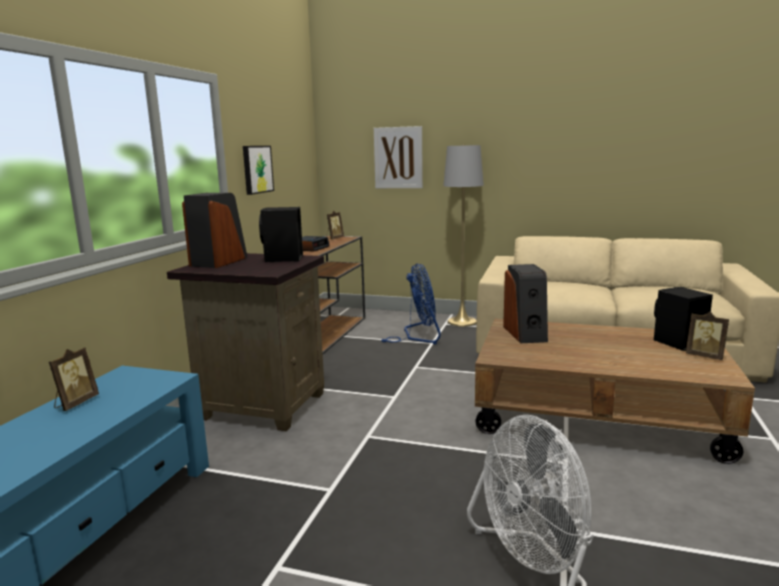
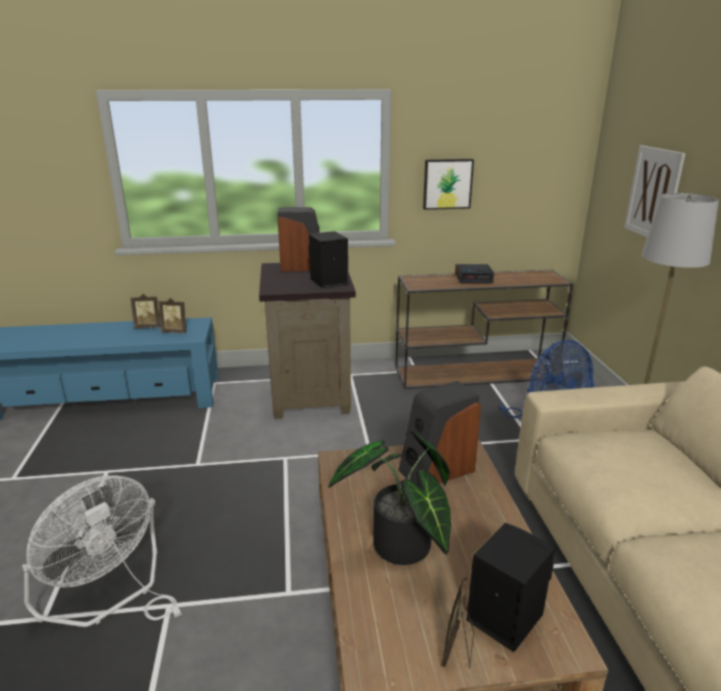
camera: 65 degrees right, 10 degrees up
picture frame [326,211,344,240] -> picture frame moved to [159,298,187,333]
none -> potted plant [328,429,451,565]

